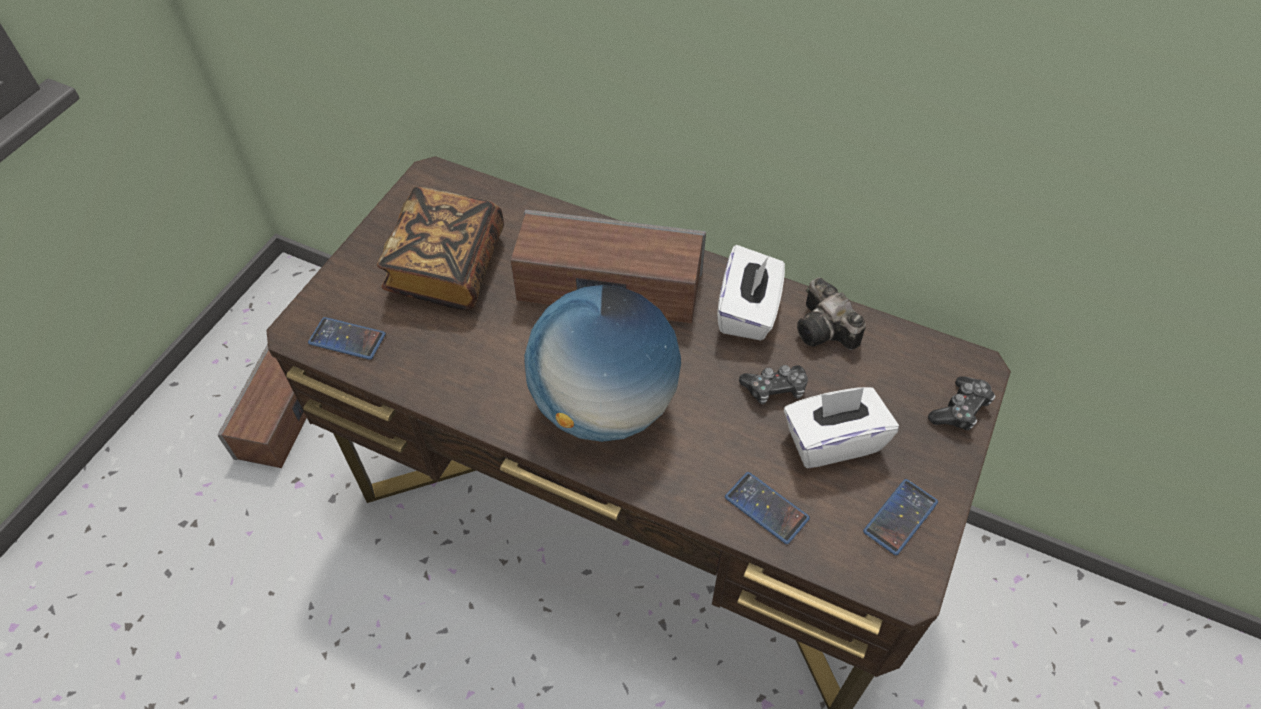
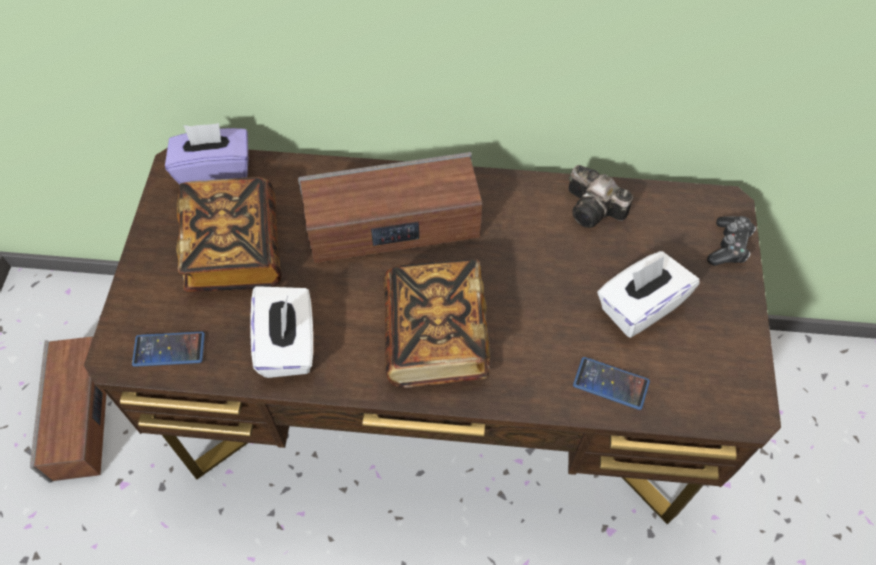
camera: 20 degrees left, 5 degrees up
globe [524,285,681,442] -> book [383,259,490,388]
white tissue box [717,245,785,341] -> white tissue box moved to [250,286,313,378]
game controller [739,365,808,404] -> none
phone [863,479,938,555] -> none
none -> purple tissue box [165,123,248,185]

